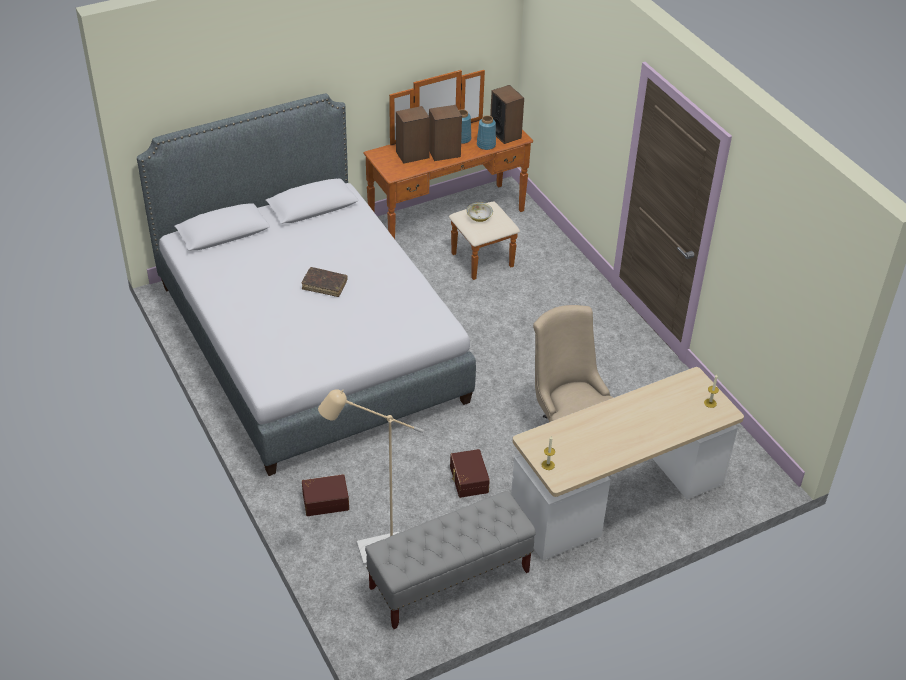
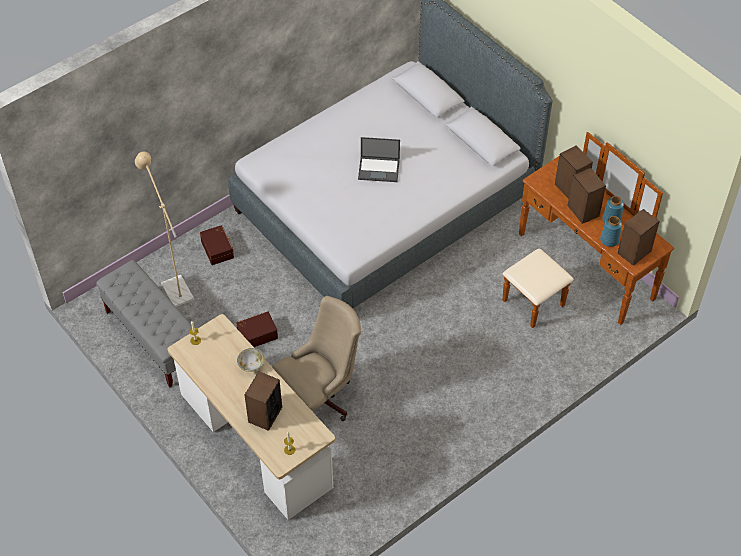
camera: 80 degrees right, 10 degrees up
brown book [301,267,347,297] -> laptop [358,137,400,182]
bowl [466,202,493,222] -> bowl moved to [237,348,265,372]
none -> speaker [244,372,282,431]

